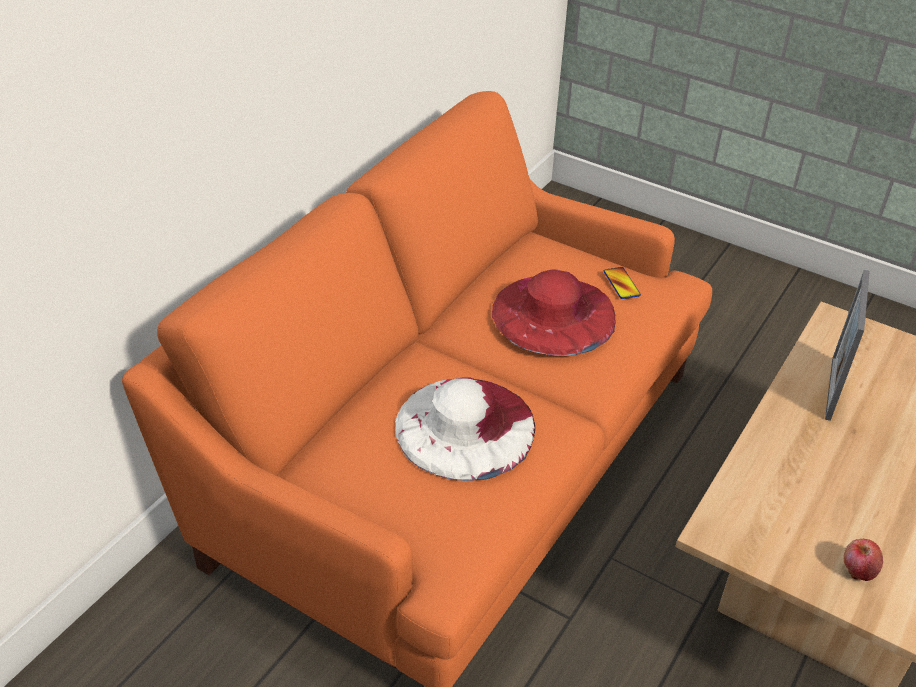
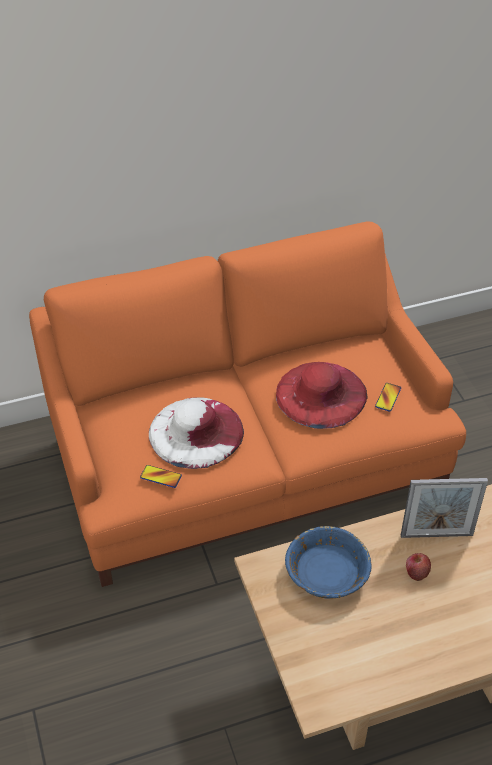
camera: 40 degrees right, 5 degrees up
picture frame [825,270,870,421] -> picture frame turned 150 degrees counterclockwise [401,478,488,538]
apple [844,539,883,581] -> apple moved to [406,553,431,581]
none -> phone [140,465,182,488]
none -> blue bowl [285,526,371,599]

